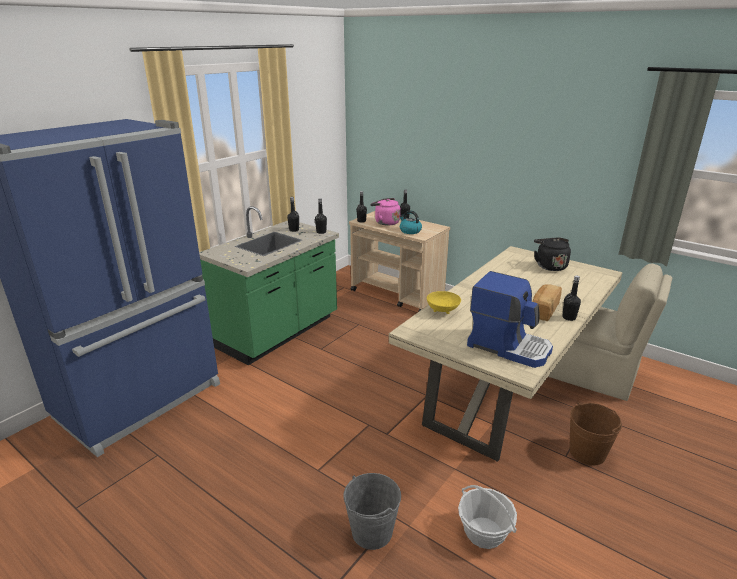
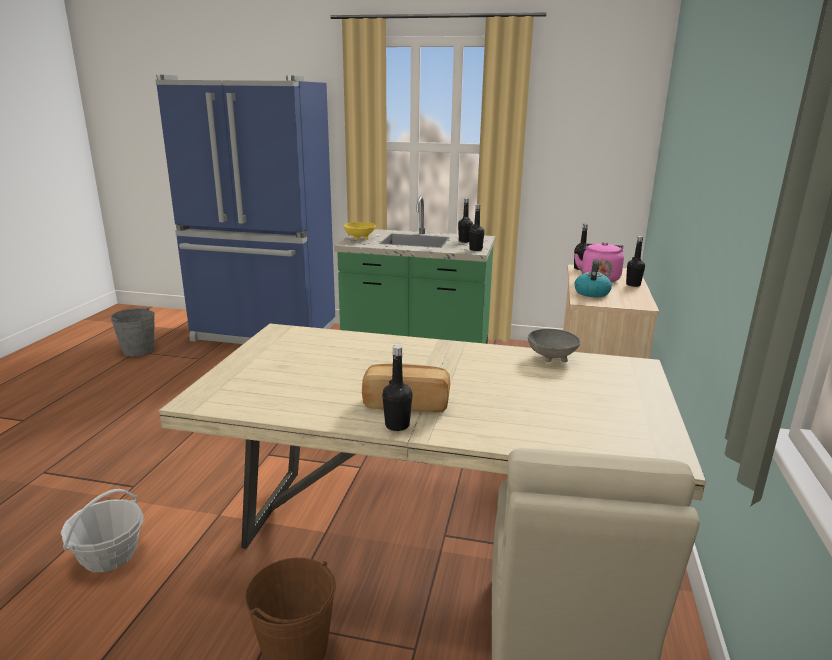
camera: 65 degrees right, 5 degrees down
grey bucket [344,473,401,550] -> grey bucket moved to [111,308,155,356]
yellow bowl [427,291,461,314] -> yellow bowl moved to [344,222,376,240]
coffee machine [467,271,553,368] -> none
black kettle [534,237,571,271] -> none
none -> grey bowl [528,329,580,362]

